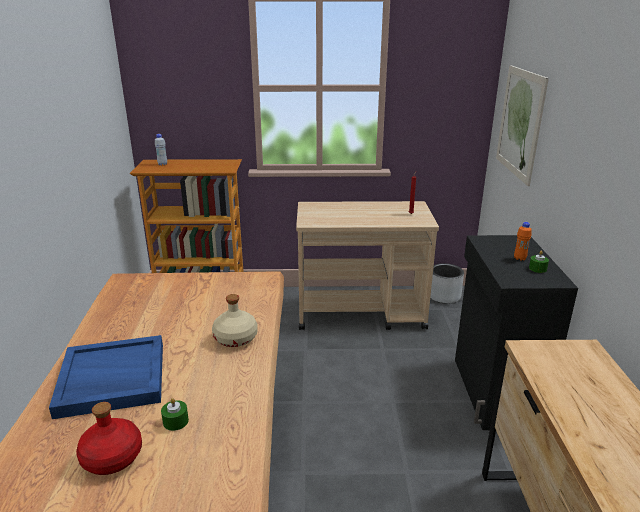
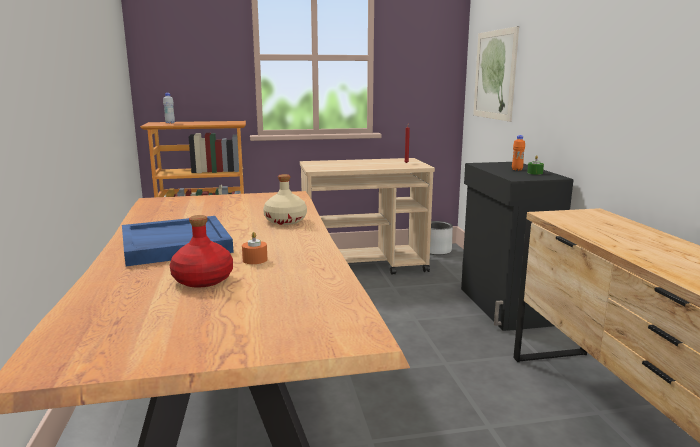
camera: 10 degrees left, 10 degrees down
green candle [161,398,189,431] -> orange candle [242,232,267,264]

